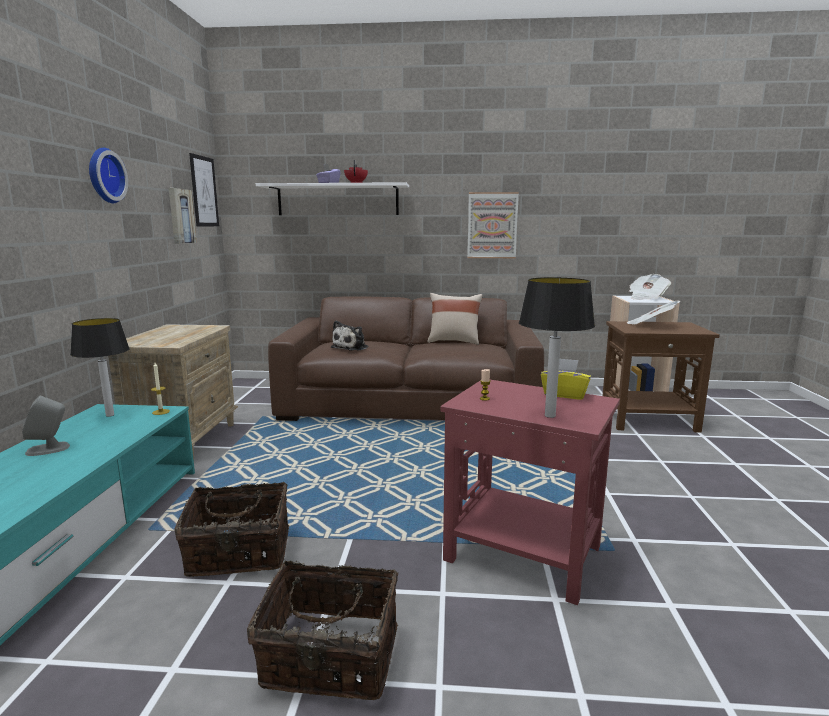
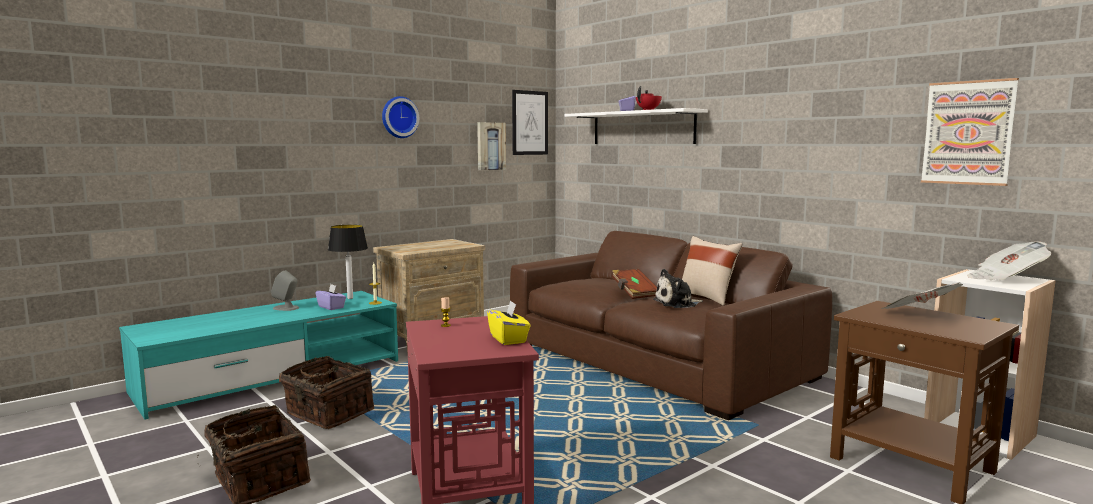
camera: 45 degrees right, 5 degrees down
plush toy [331,321,368,351] -> plush toy moved to [653,269,703,308]
picture [467,192,519,258] -> picture moved to [921,78,1019,186]
table lamp [519,277,595,418] -> none
none -> purple tissue box [316,284,346,310]
none -> brown book [612,269,657,299]

